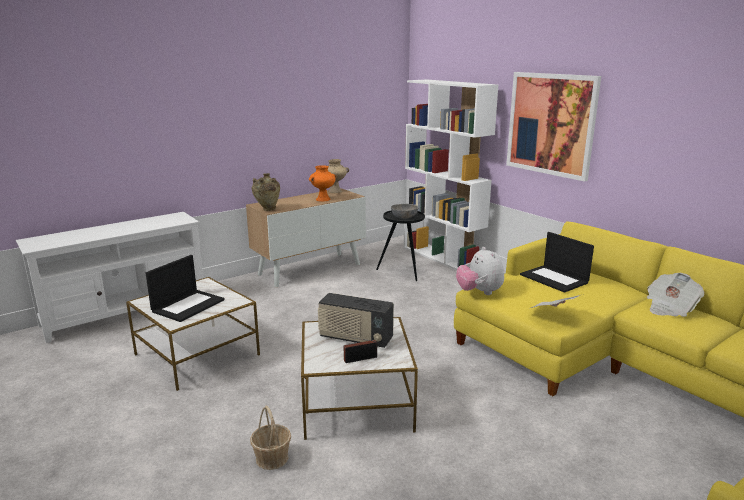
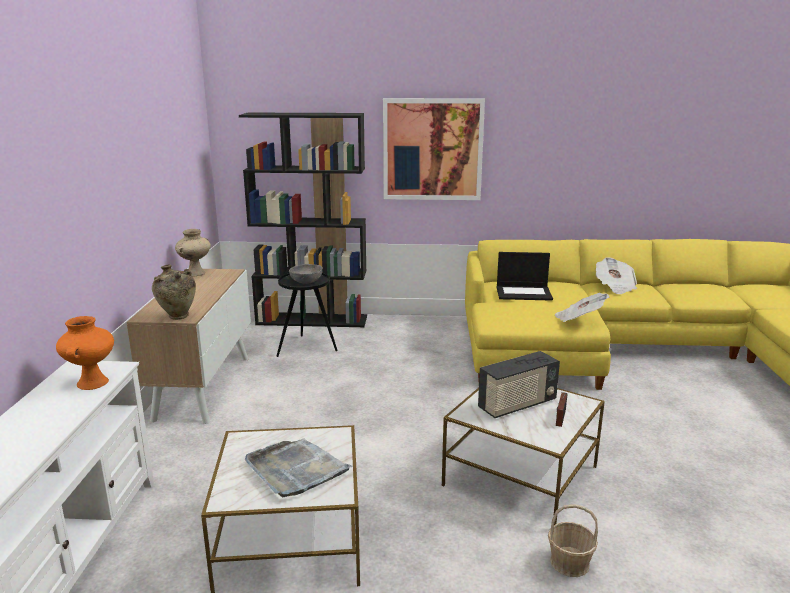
camera: 50 degrees left, 0 degrees up
laptop [146,255,225,322] -> grey tray [245,438,353,497]
orange vase [309,165,336,202] -> orange vase moved to [56,316,114,390]
white bookcase [404,79,499,270] -> black bookcase [239,113,367,327]
plush toy [456,247,504,295] -> none

